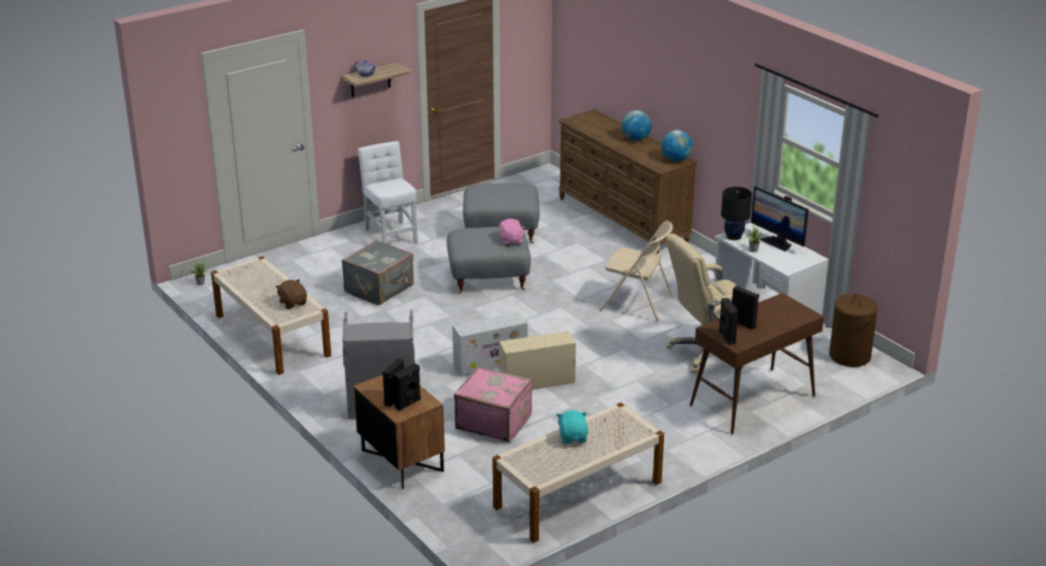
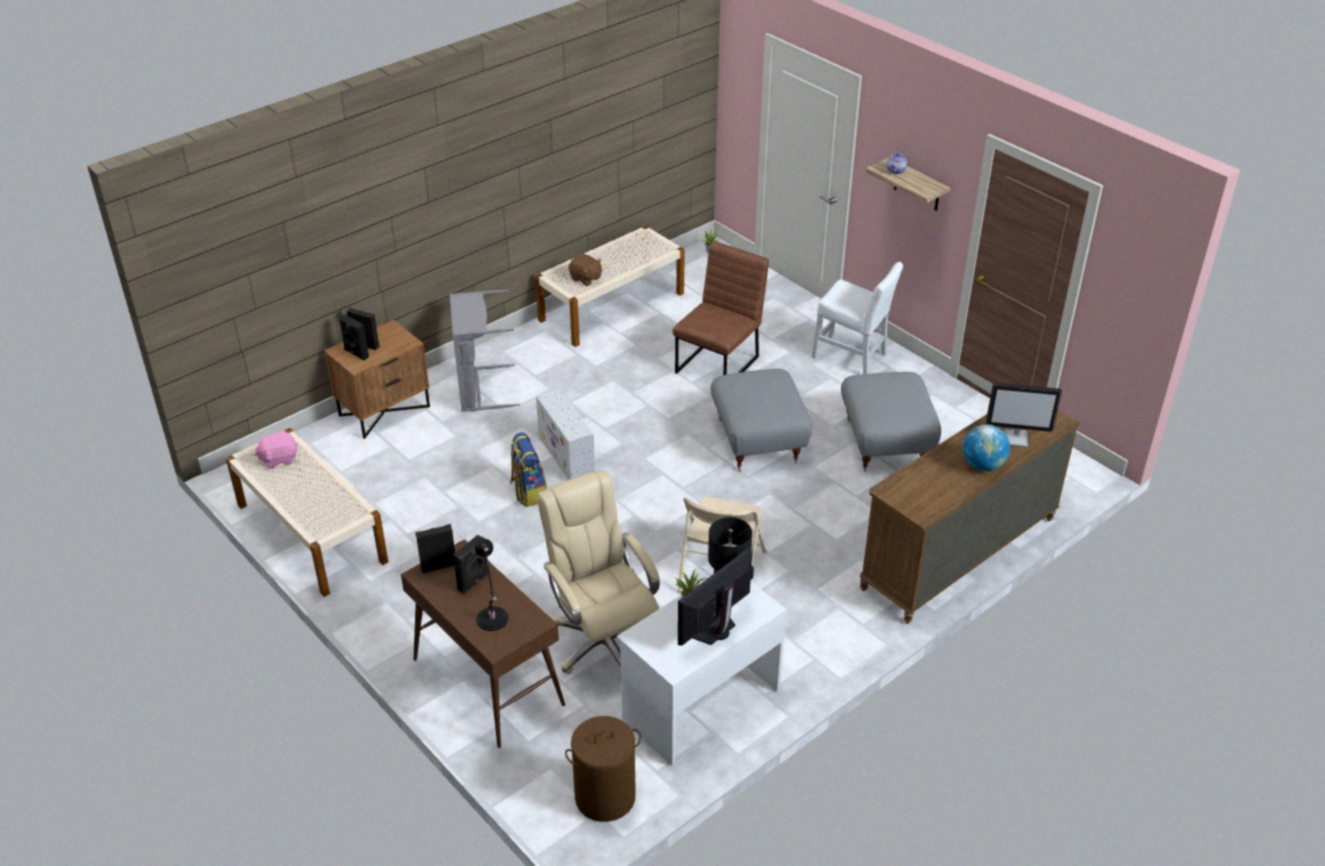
camera: 85 degrees right, 10 degrees up
brown plush toy [276,279,307,309] -> brown plush toy turned 75 degrees clockwise [568,254,602,286]
grey suitcase [341,240,414,305] -> brown chair [673,241,769,375]
white chair [358,141,418,244] -> white chair turned 60 degrees clockwise [811,262,903,374]
pink suitcase [454,366,533,442] -> none
pink plush toy [499,219,525,246] -> pink plush toy moved to [254,431,298,469]
beige storage box [499,331,576,390] -> backpack [510,432,547,507]
turquoise plush toy [557,410,588,444] -> none
globe [661,130,693,162] -> none
none -> black table lamp [475,539,508,631]
none -> monitor [986,382,1062,447]

